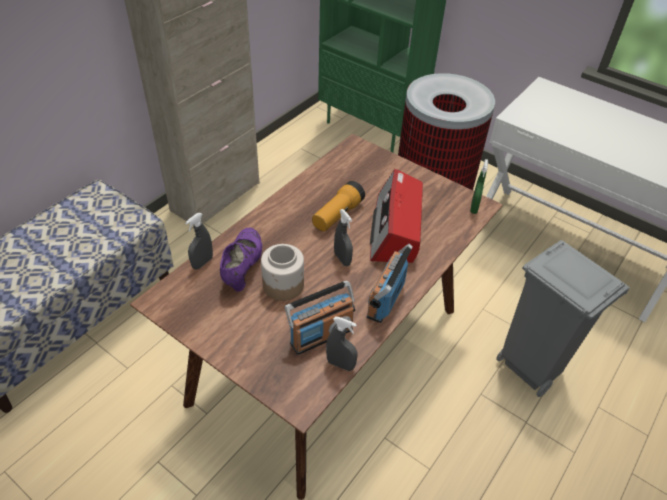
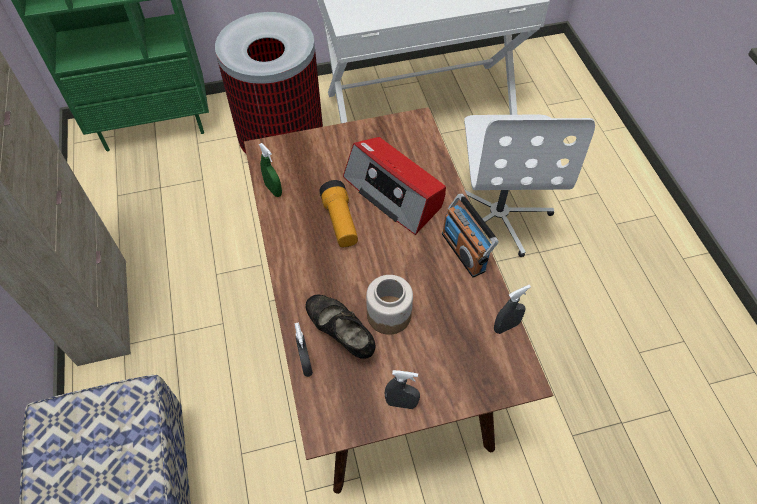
camera: 50 degrees left, 10 degrees up
purple shoe [220,228,262,292] -> black shoe [306,295,376,359]
radio [285,280,355,355] -> none
grey spray bottle [334,209,353,266] -> grey spray bottle moved to [385,370,420,409]
green spray bottle [470,159,488,214] -> green spray bottle moved to [259,143,282,197]
grey trash can [496,240,630,397] -> white office chair [464,115,595,257]

